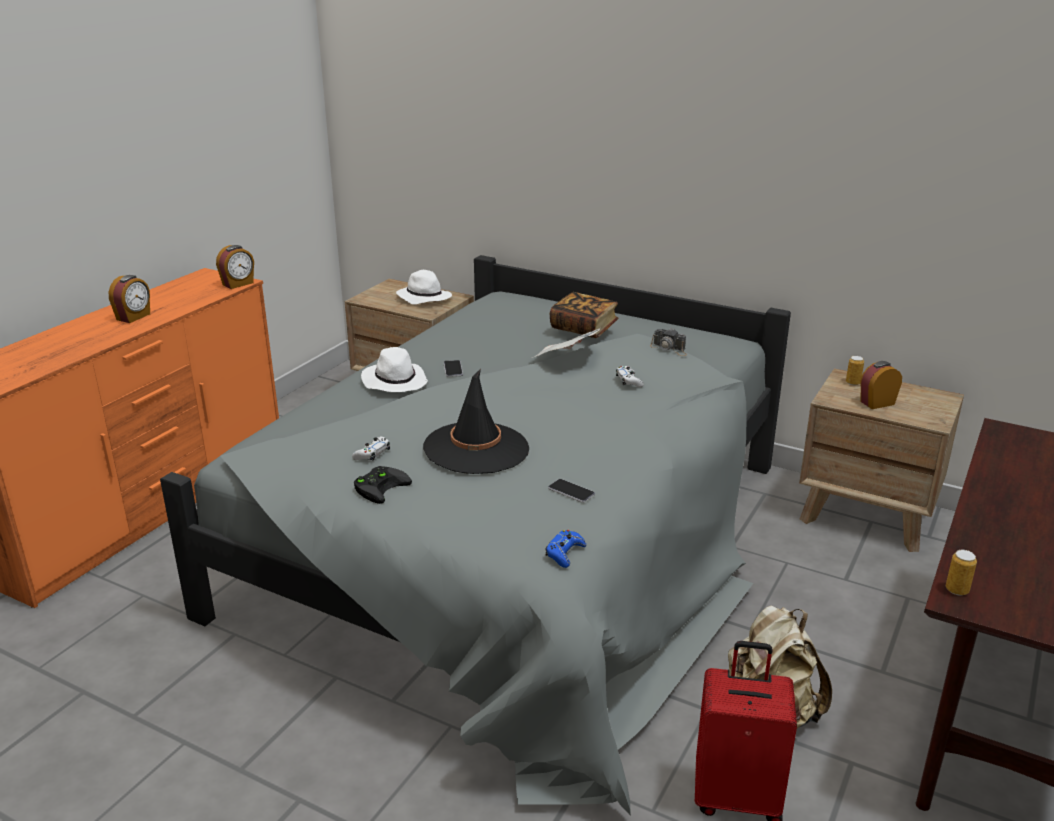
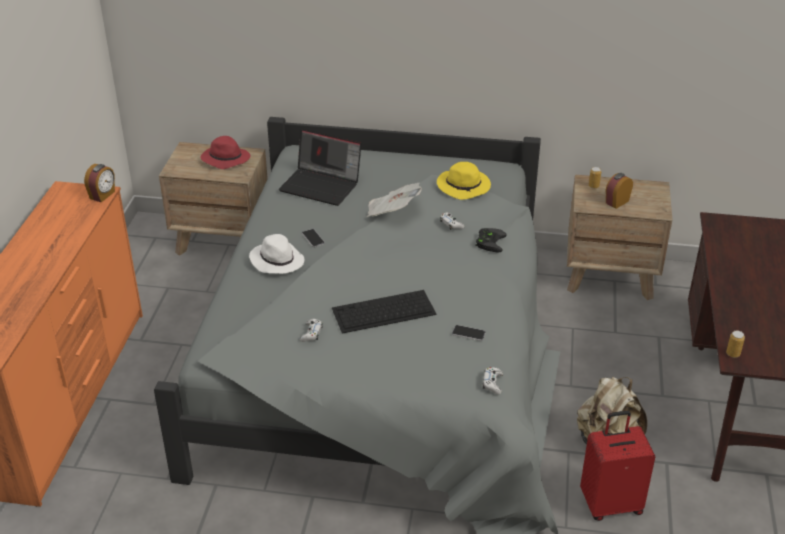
camera: 20 degrees left, 10 degrees up
alarm clock [109,275,150,323] -> none
black game controller [354,466,412,504] -> black game controller moved to [476,228,507,252]
white hat [396,270,452,305] -> red hat [200,136,250,169]
black hat [423,369,529,474] -> keyboard [332,290,437,334]
blue game controller [545,530,586,568] -> white game controller [483,367,504,394]
book [550,292,619,338] -> none
camera [650,328,687,356] -> yellow hat [437,162,491,200]
none -> laptop [279,129,361,206]

